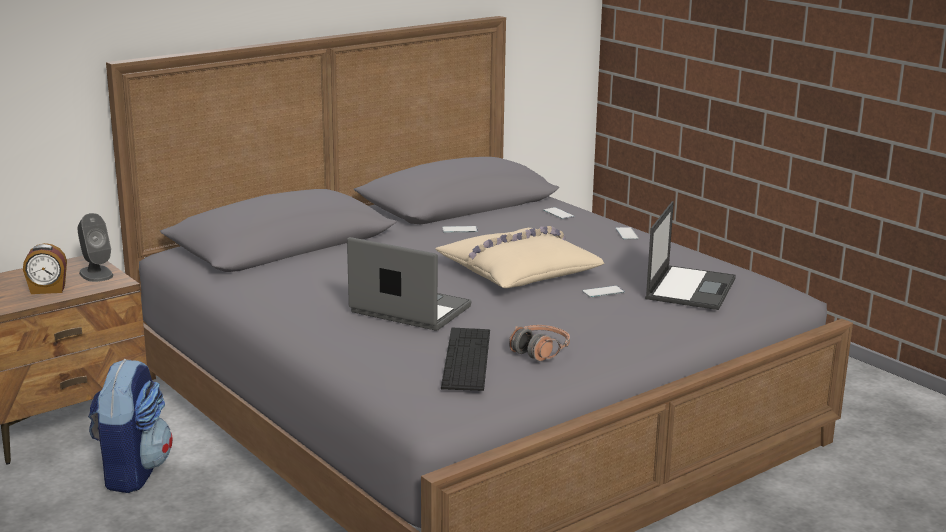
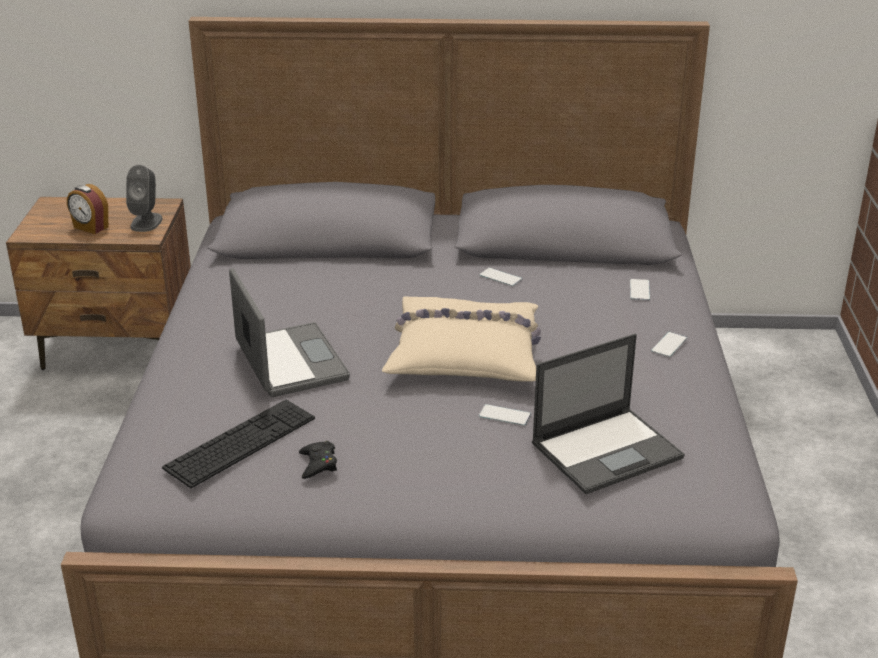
camera: 40 degrees right, 10 degrees up
backpack [88,359,173,493] -> none
headphones [509,325,570,361] -> black game controller [299,441,337,479]

